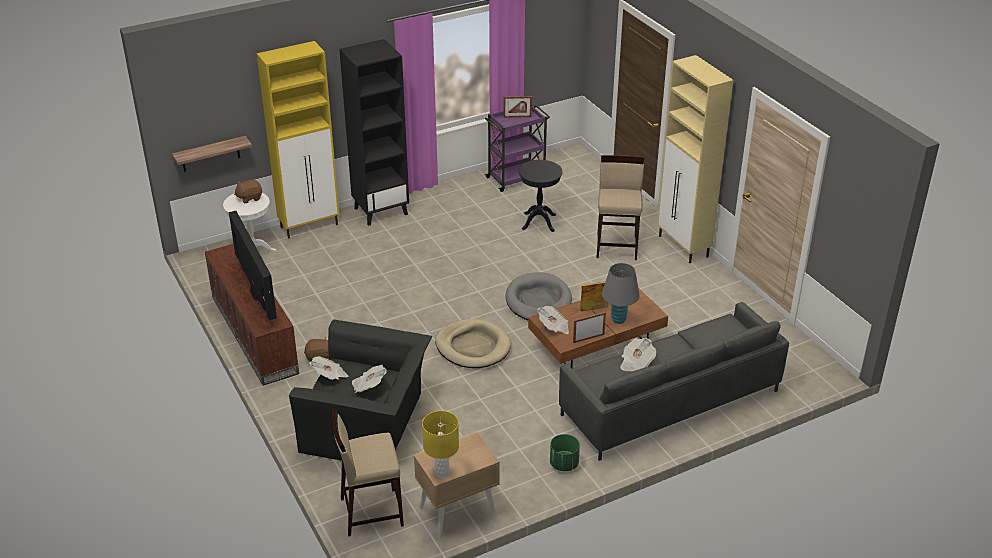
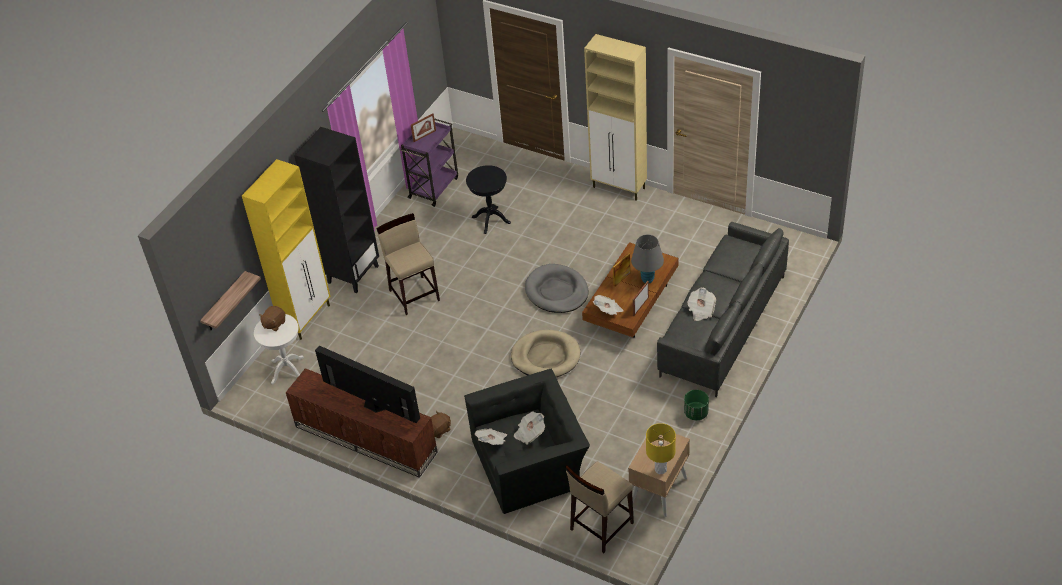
camera: 30 degrees left, 10 degrees up
beige stool [597,155,644,260] -> beige stool moved to [376,213,440,315]

